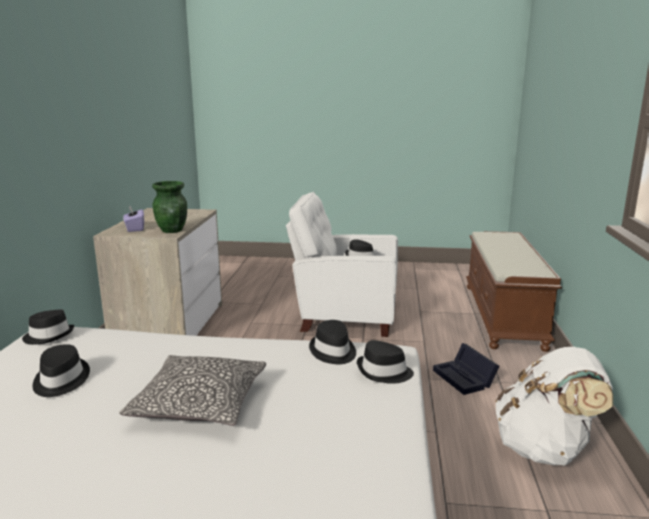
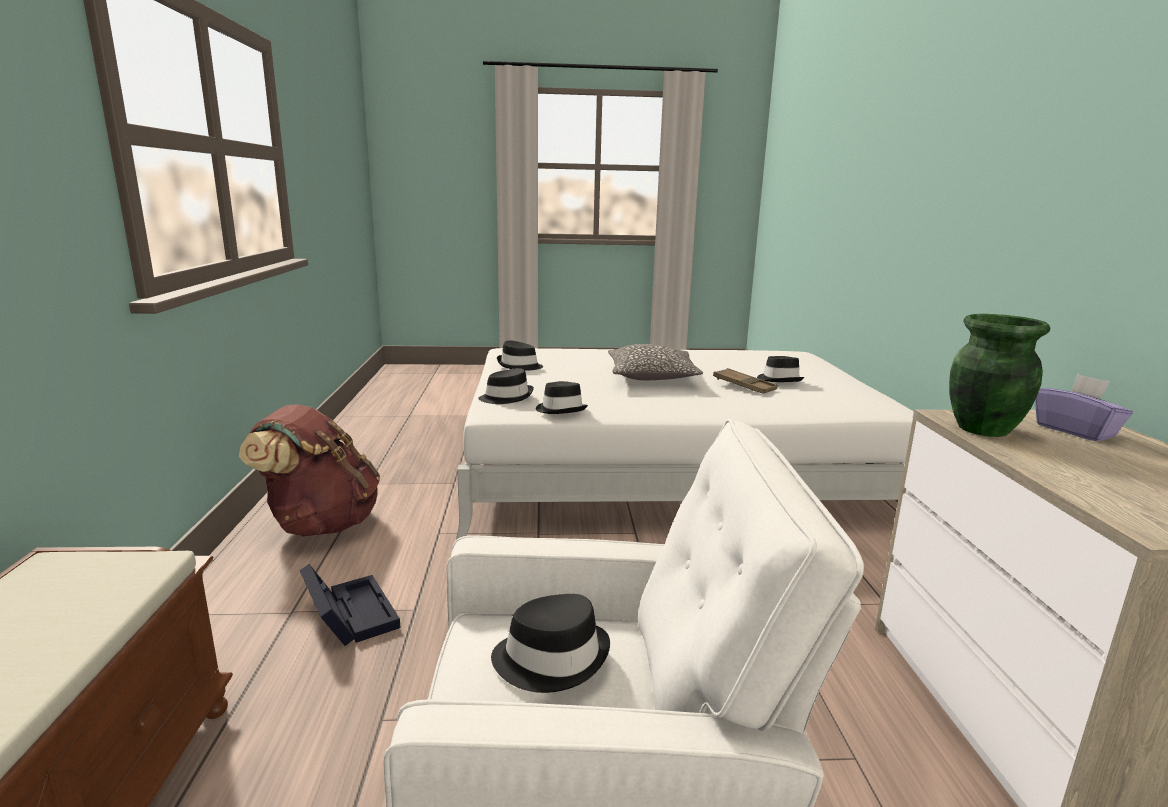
camera: 170 degrees right, 0 degrees up
black hat [22,309,74,345] -> black hat moved to [497,340,543,371]
white backpack [495,347,613,465] -> brown backpack [239,405,380,536]
none -> brown tray [713,368,778,394]

